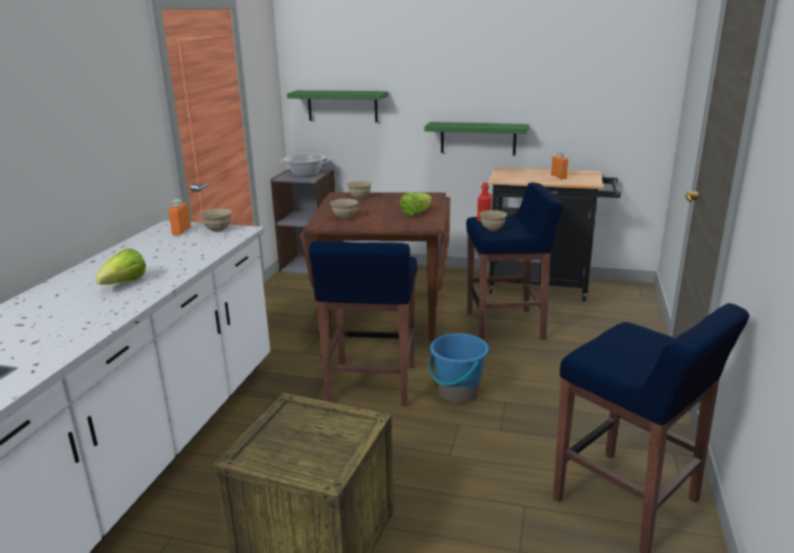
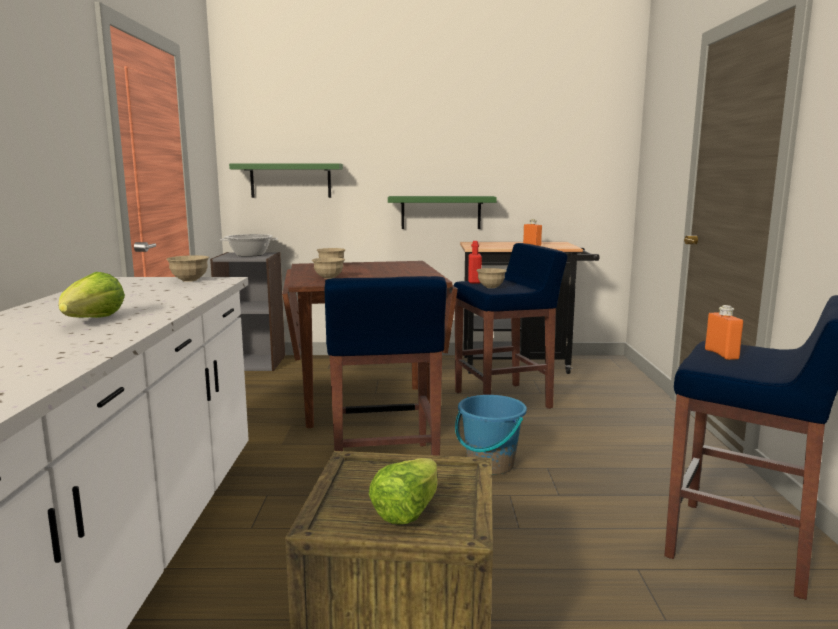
camera: 15 degrees left, 10 degrees down
orange bottle [168,199,191,235] -> orange bottle moved to [705,305,743,360]
lettuce [400,193,432,216] -> lettuce moved to [369,458,438,525]

